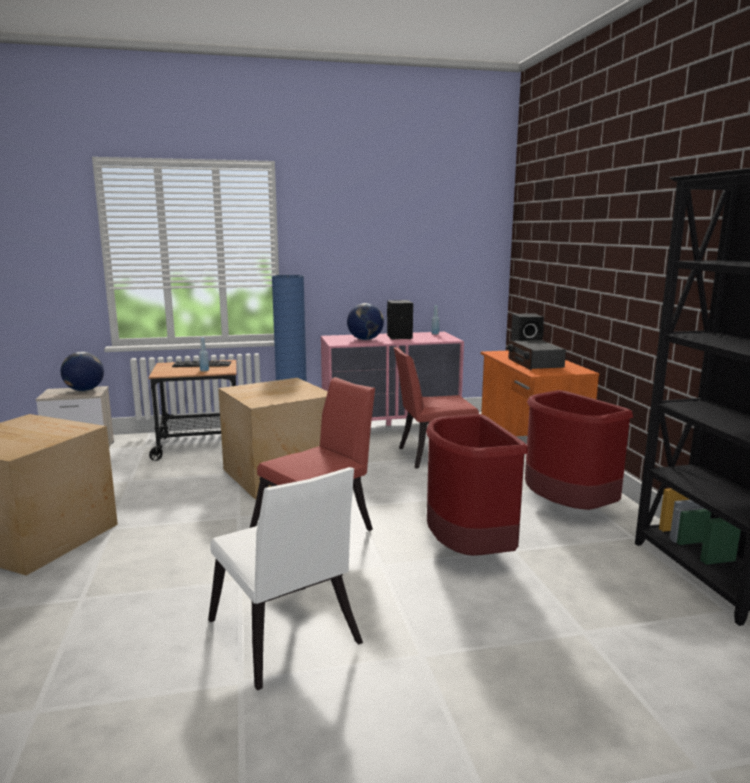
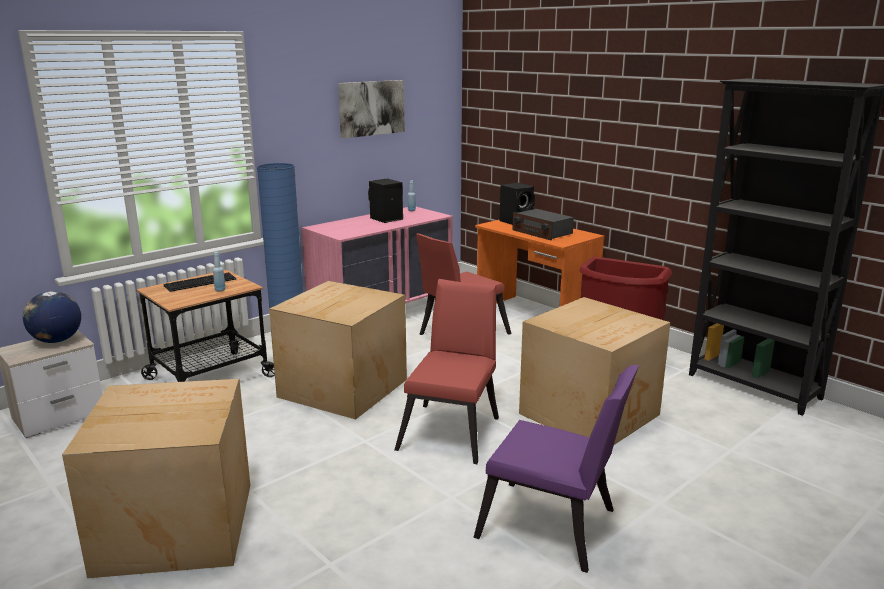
camera: 30 degrees left, 5 degrees up
white chair [208,467,363,690] -> purple chair [474,365,639,573]
globe [347,303,384,340] -> none
red trash can [426,414,528,556] -> cardboard box [519,297,670,445]
none -> picture [338,80,405,138]

